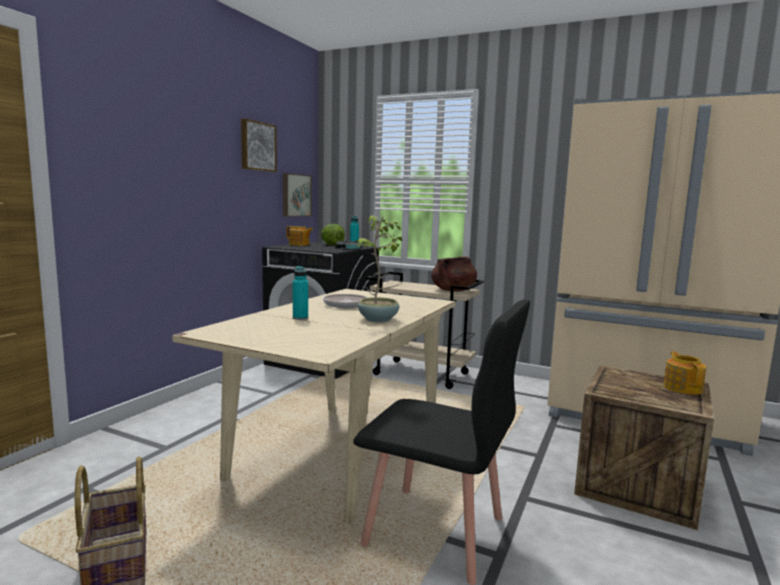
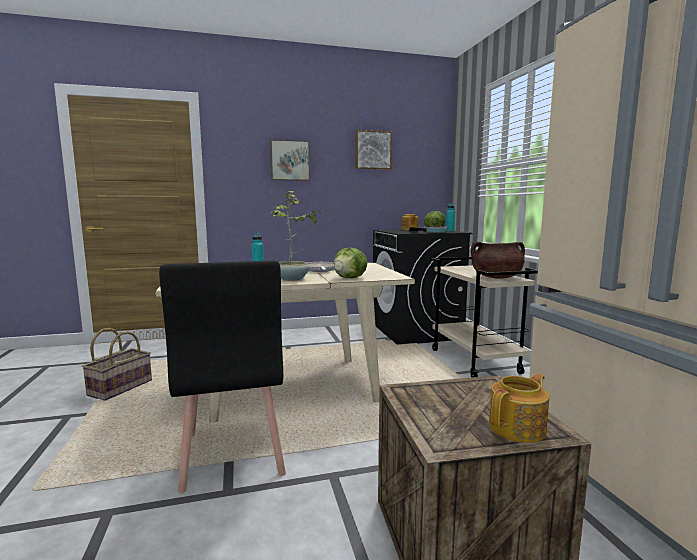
camera: 50 degrees right, 0 degrees up
picture [283,173,312,217] -> picture moved to [270,139,310,181]
none -> lettuce [334,248,368,278]

